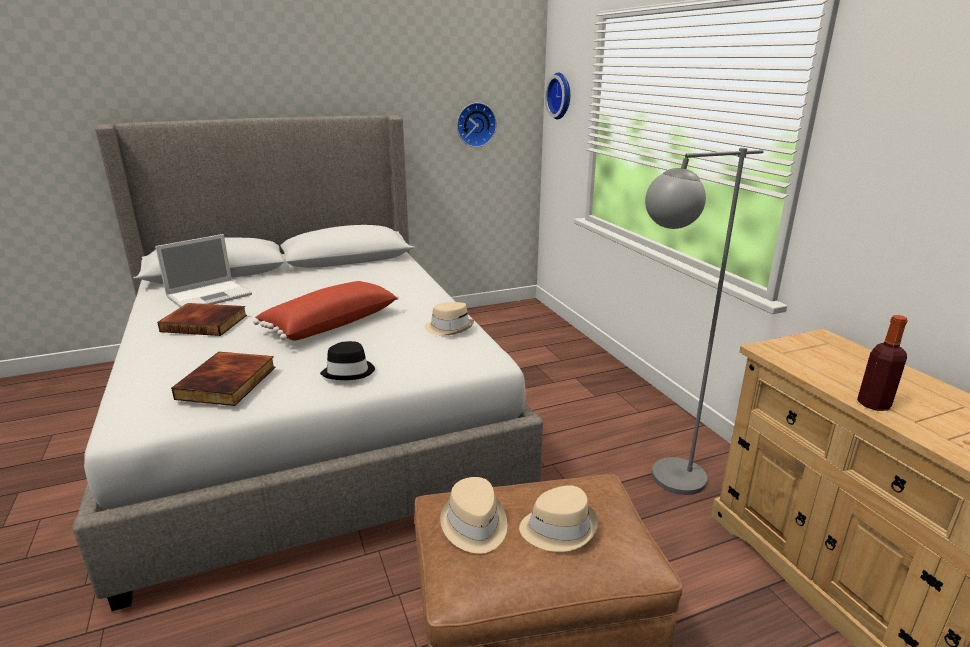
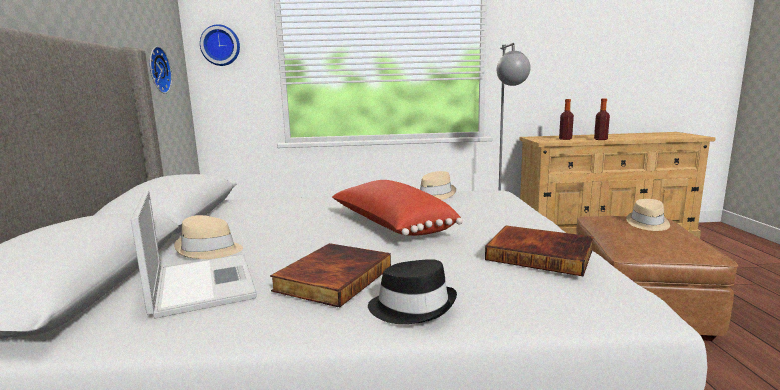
camera: 70 degrees left, 10 degrees down
black hat [320,341,375,380] -> black hat moved to [368,259,457,324]
beige hat [440,477,507,554] -> beige hat moved to [174,215,243,259]
none -> bottle [559,99,574,140]

